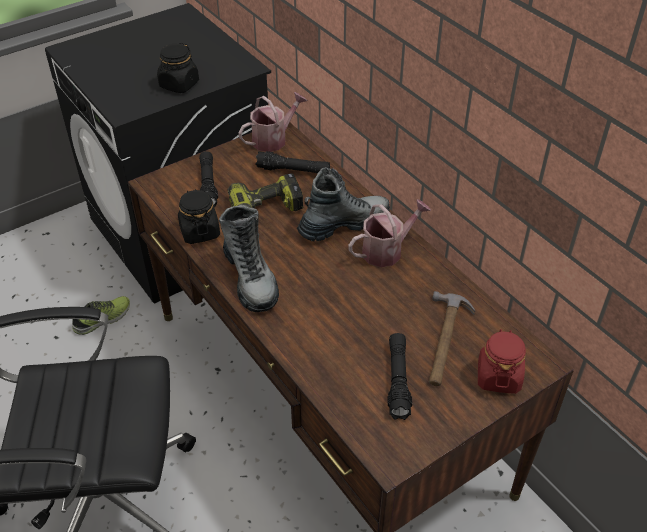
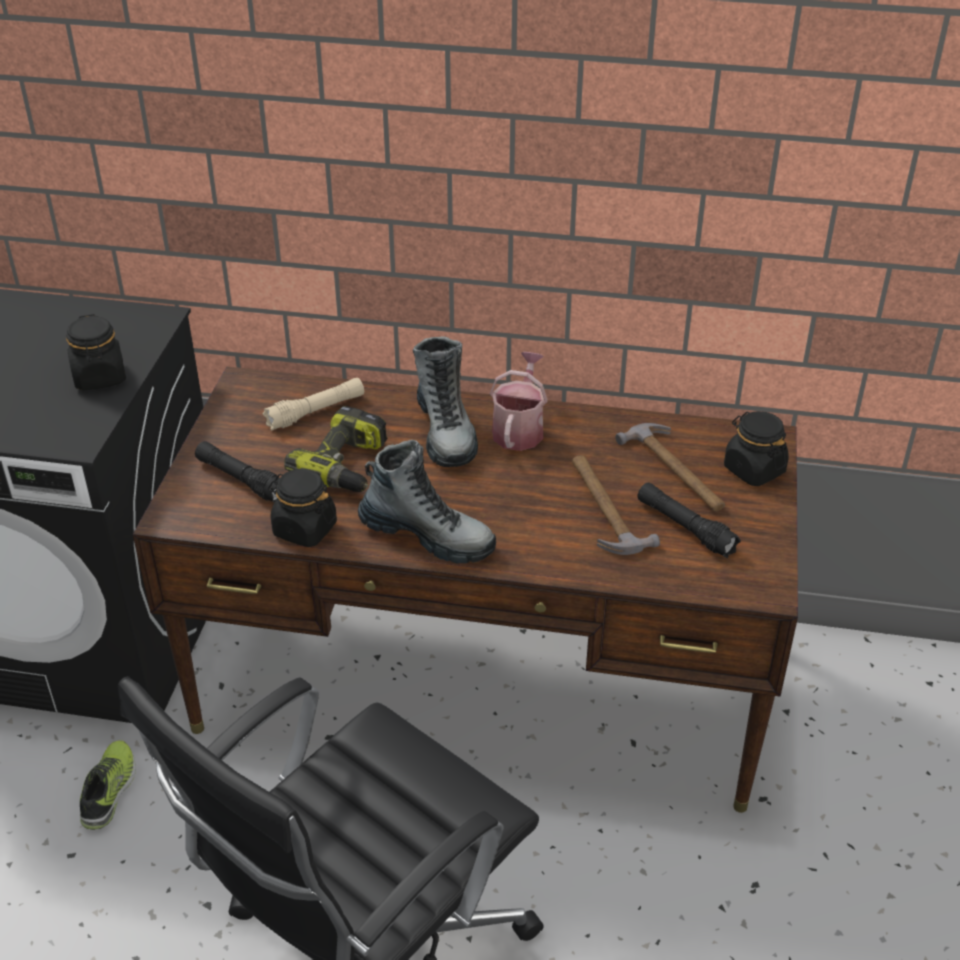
camera: 45 degrees left, 5 degrees down
watering can [238,92,308,152] -> none
black flashlight [255,151,330,173] -> beige flashlight [263,378,364,431]
boot [297,167,390,241] -> boot turned 150 degrees clockwise [413,336,478,467]
red jar [478,329,526,394] -> black jar [724,411,789,486]
none -> hammer [572,455,660,555]

